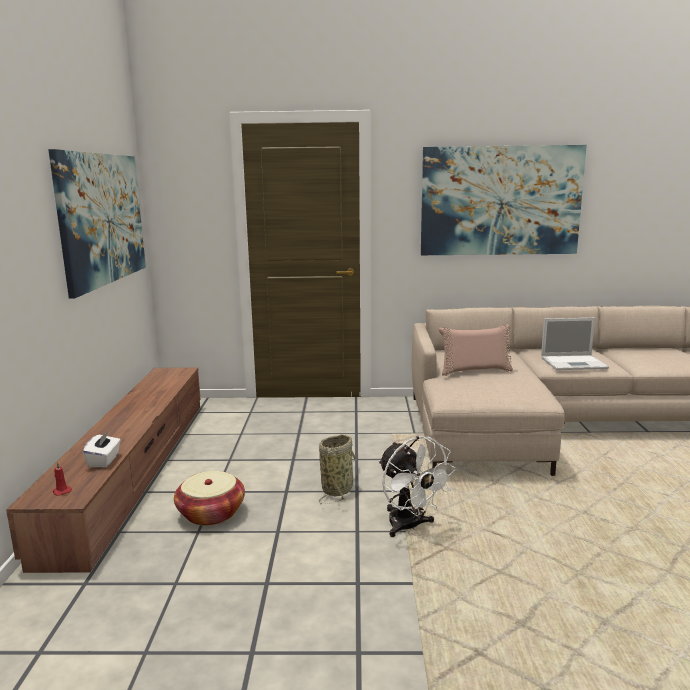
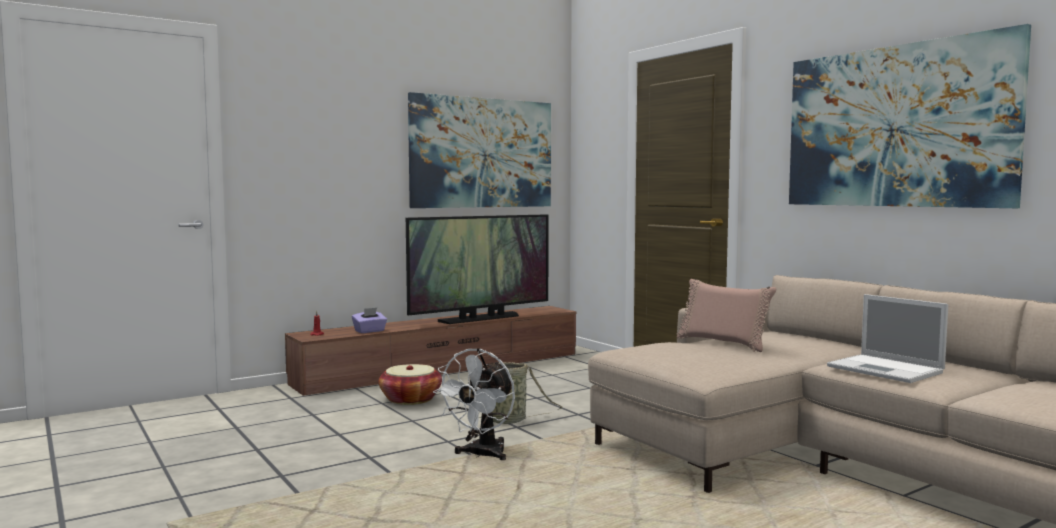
camera: 55 degrees right, 10 degrees down
white tissue box [83,430,121,467] -> purple tissue box [352,308,387,333]
none -> television [406,214,549,324]

